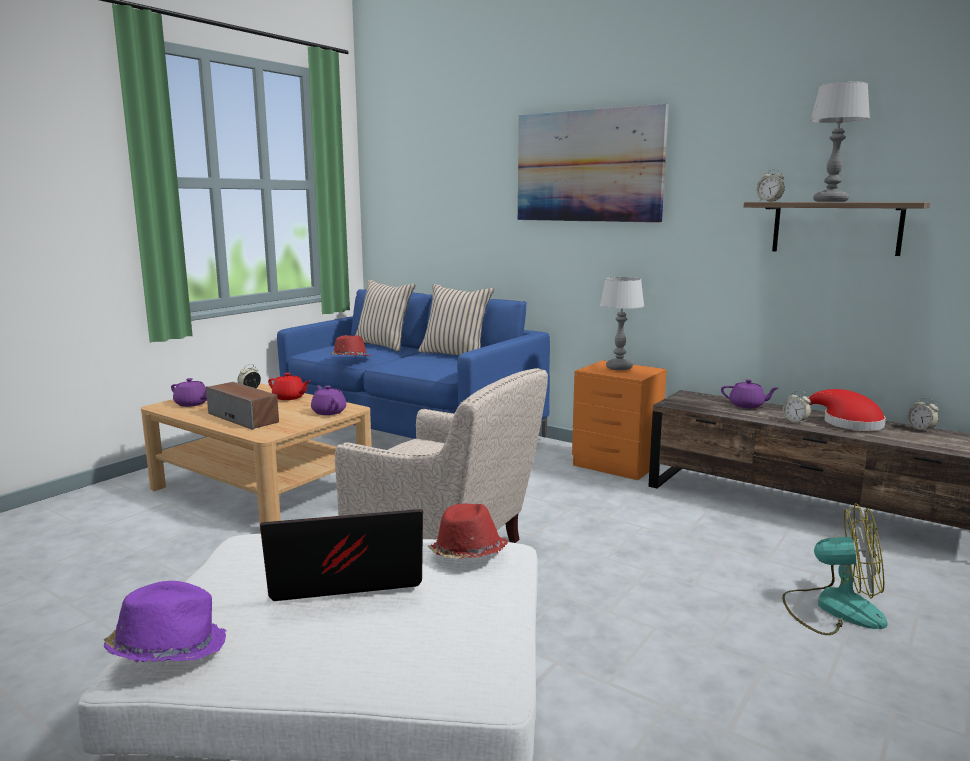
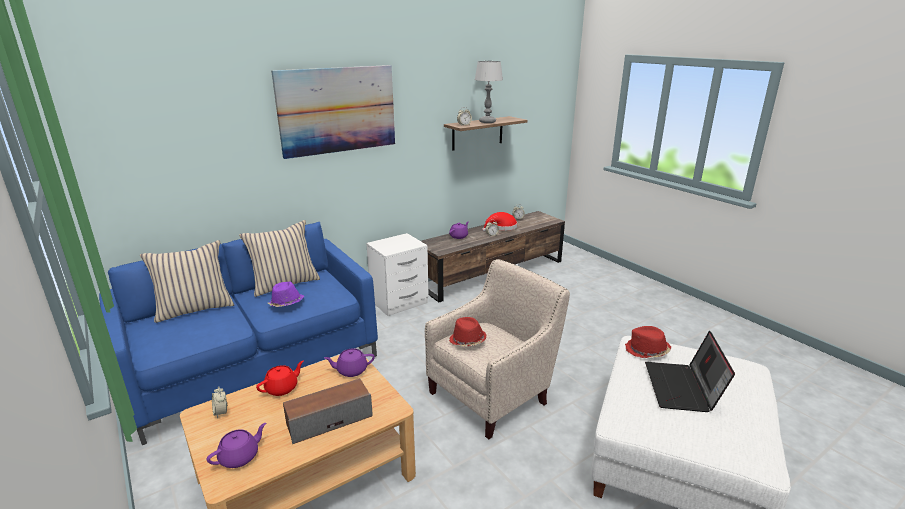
camera: 70 degrees left, 10 degrees up
purple hat [104,581,227,662] -> purple hat moved to [268,282,304,307]
red hat [331,335,371,356] -> red hat moved to [449,317,487,346]
orange nightstand [572,360,667,480] -> white nightstand [366,233,429,316]
table lamp [600,277,644,370] -> none
fan [782,503,888,635] -> none

